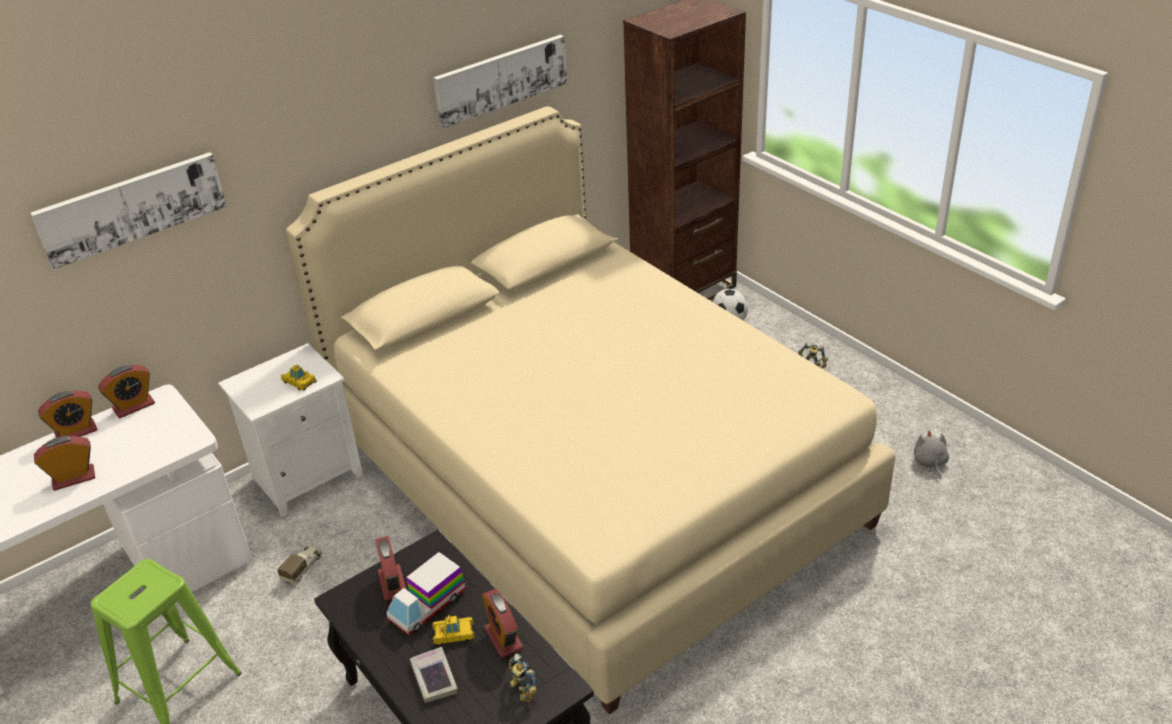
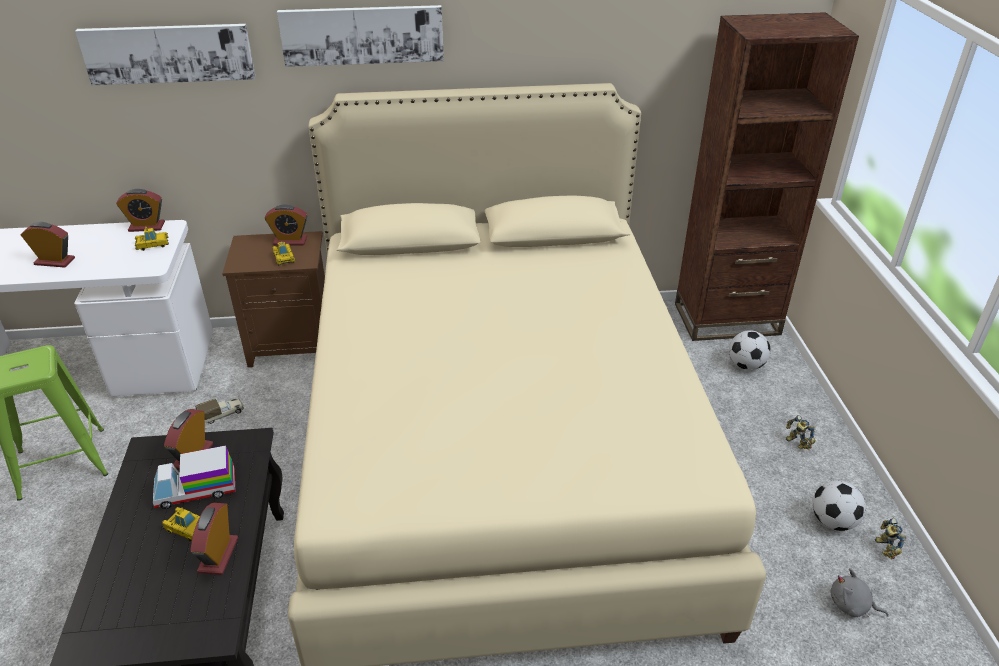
camera: 30 degrees right, 0 degrees up
alarm clock [38,390,98,438] -> alarm clock moved to [265,204,308,245]
white nightstand [218,343,363,517] -> brown nightstand [222,231,325,368]
book [410,647,458,703] -> none
picture [433,35,567,129] -> picture moved to [277,5,444,67]
toy robot [509,653,537,702] -> toy robot moved to [875,517,906,559]
grey plush toy [914,431,949,479] -> grey plush toy turned 90 degrees counterclockwise [830,568,889,617]
none -> toy car [134,227,169,251]
none -> football [812,480,866,531]

